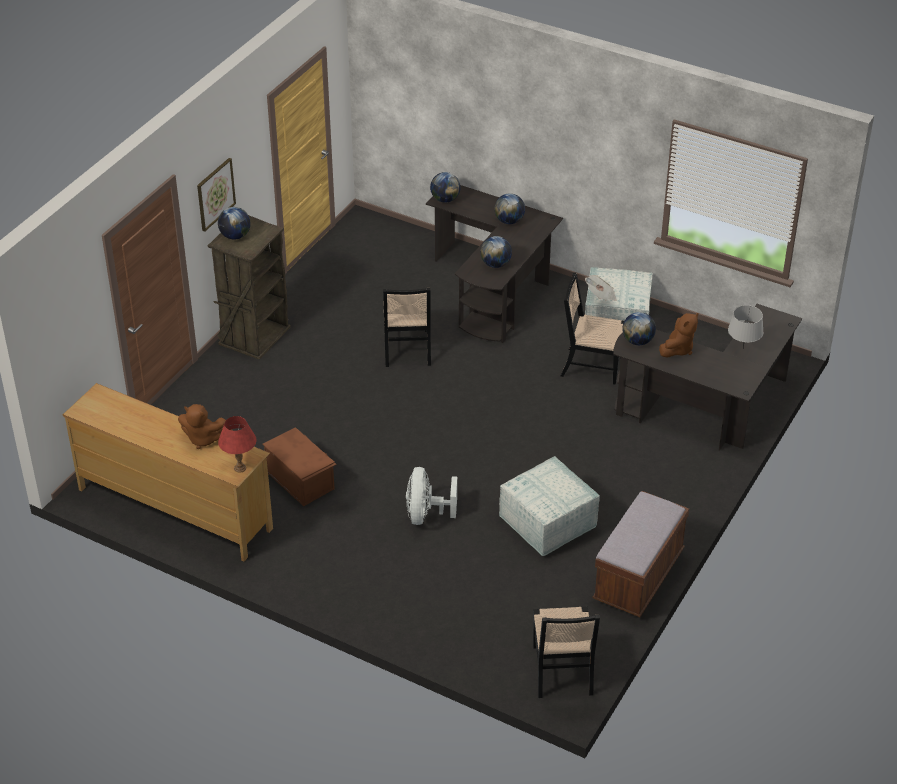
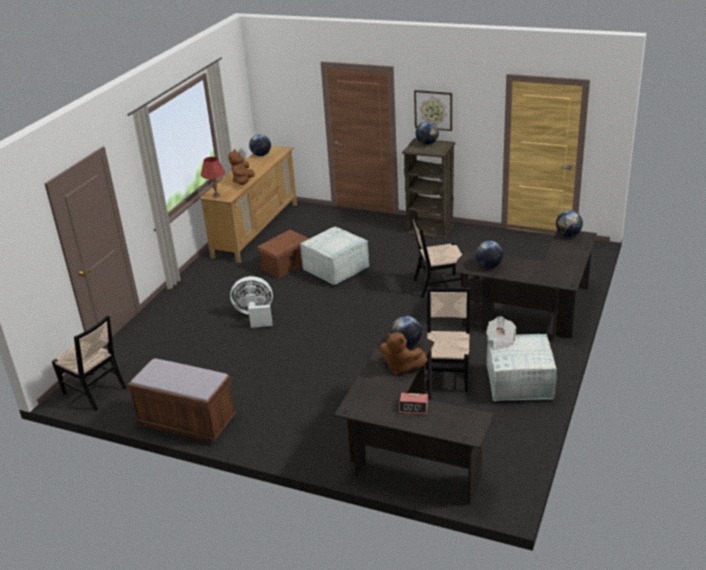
camera: 85 degrees right, 10 degrees down
globe [494,193,525,224] -> globe moved to [249,134,271,156]
white ottoman [499,456,600,556] -> white ottoman moved to [300,227,369,285]
chair [533,607,600,698] -> chair turned 135 degrees counterclockwise [52,315,127,411]
grey table lamp [728,305,764,348] -> alarm clock [399,393,428,415]

